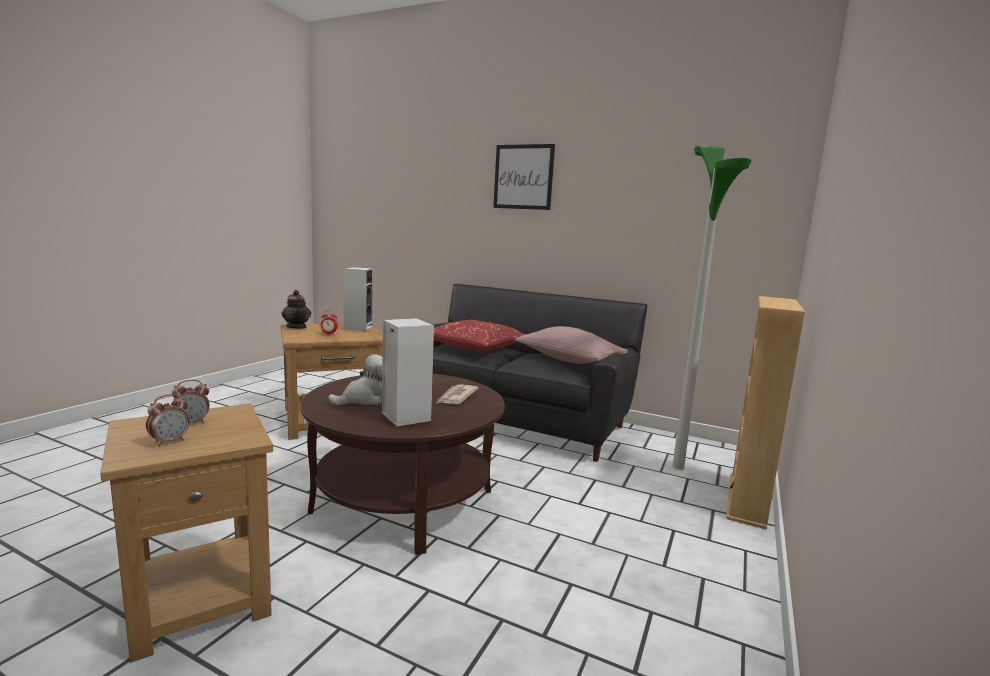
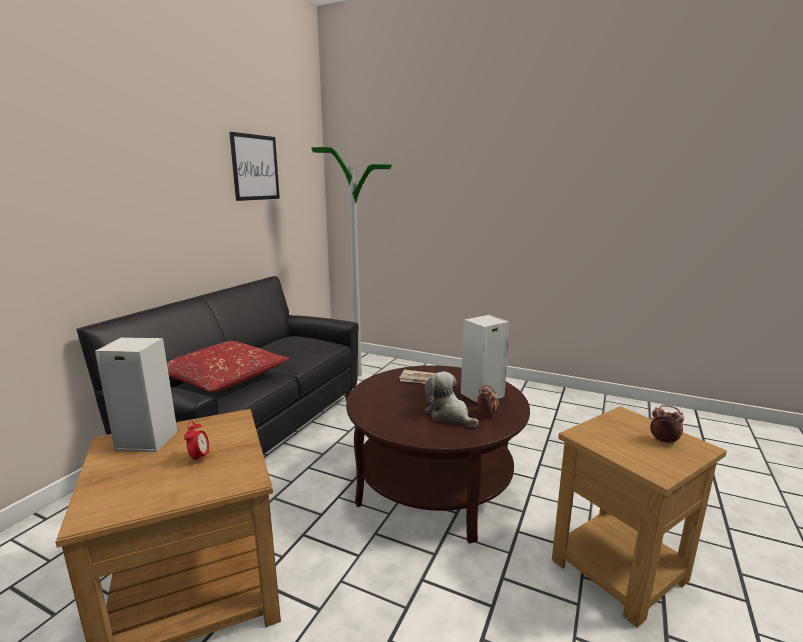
camera: 90 degrees left, 5 degrees up
alarm clock [172,380,210,423] -> alarm clock moved to [477,385,499,418]
teapot [281,290,311,329] -> none
picture [493,144,555,210] -> picture moved to [229,132,280,201]
pink pillow [515,326,628,364] -> none
beige bookcase [726,296,805,529] -> none

